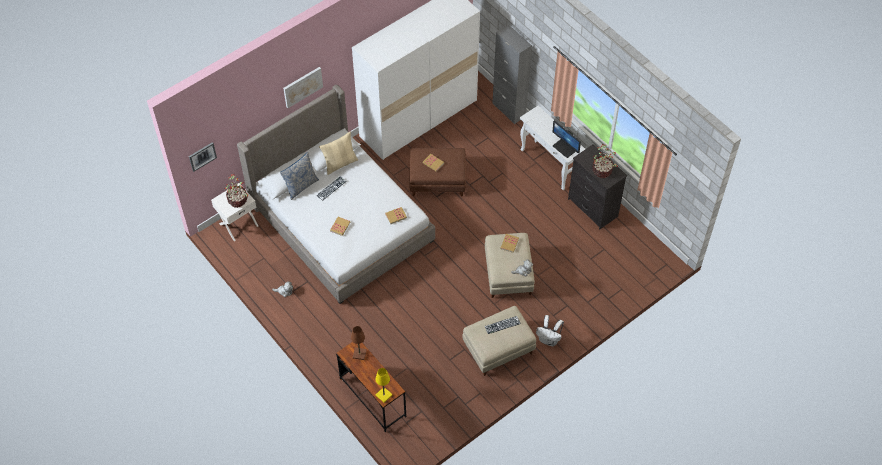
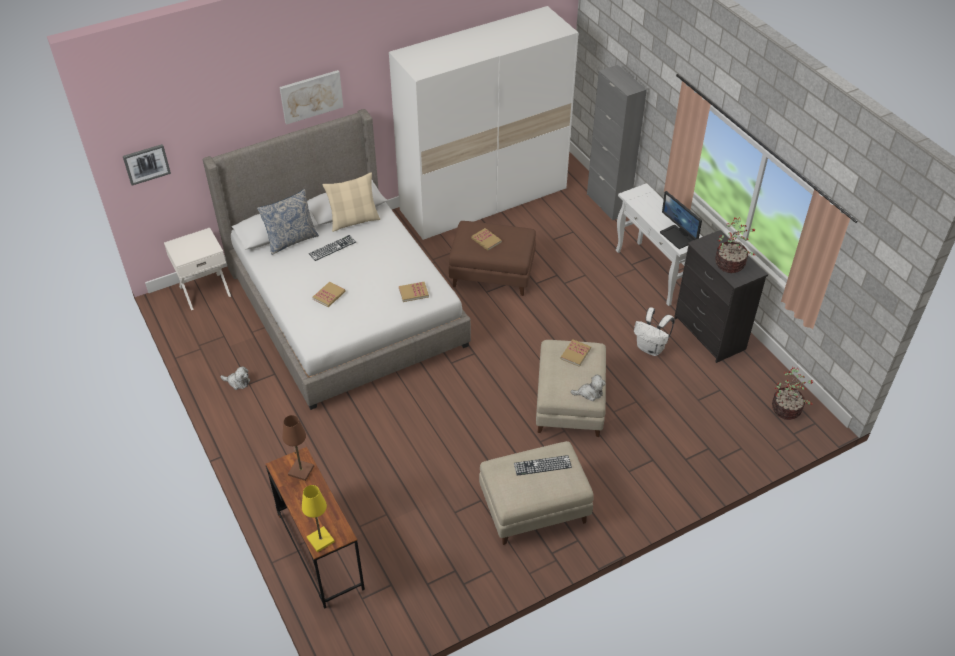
camera: 10 degrees right, 10 degrees down
potted plant [226,175,249,208] -> potted plant moved to [772,367,813,420]
white backpack [536,315,564,346] -> white backpack moved to [634,308,675,356]

